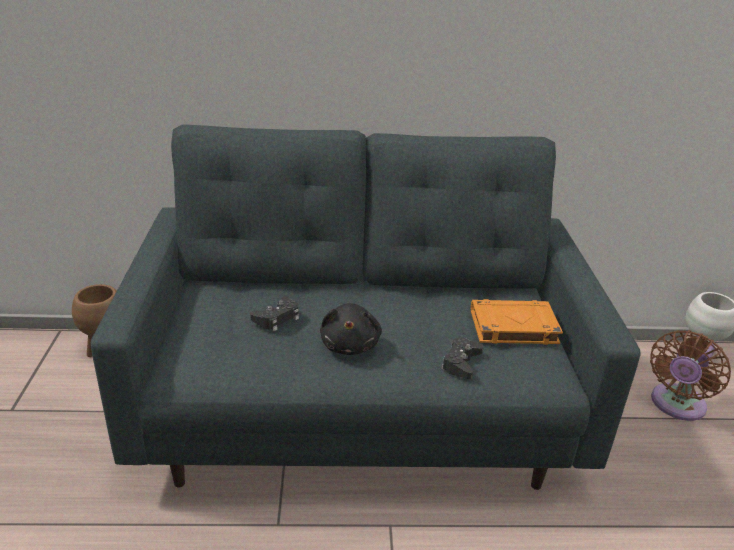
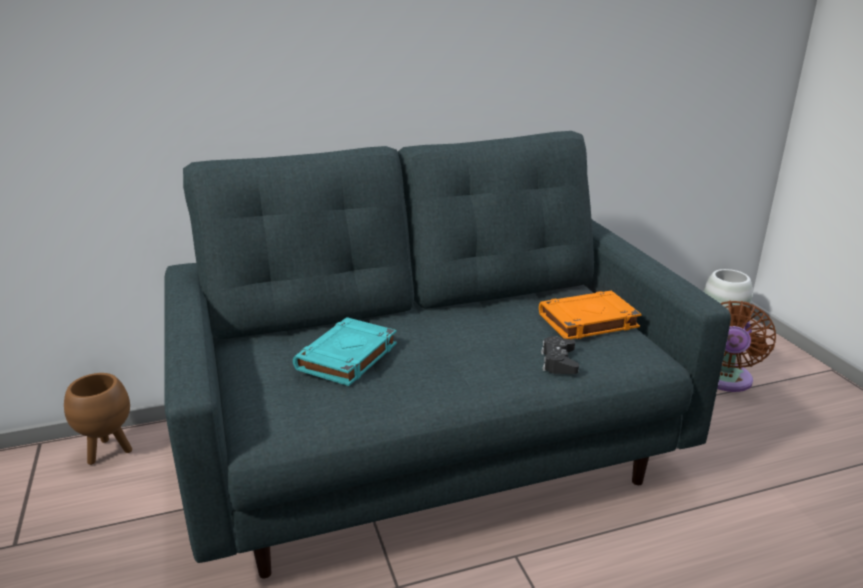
camera: 15 degrees left, 5 degrees down
black game controller [250,296,299,331] -> turquoise book [293,317,397,386]
black plush toy [320,303,382,355] -> none

